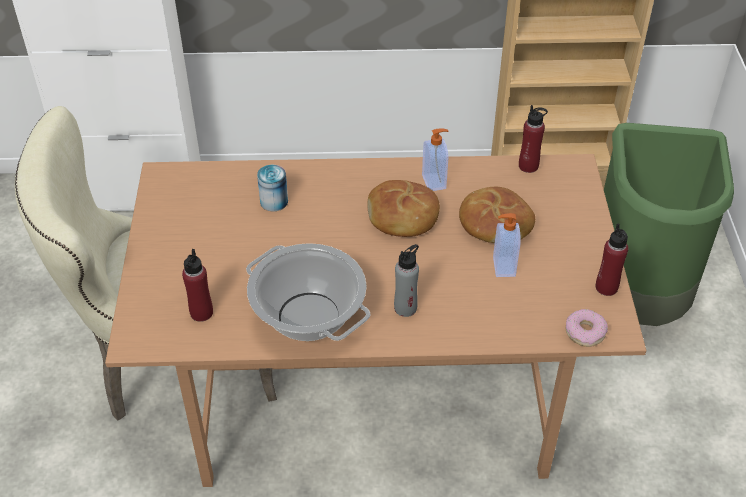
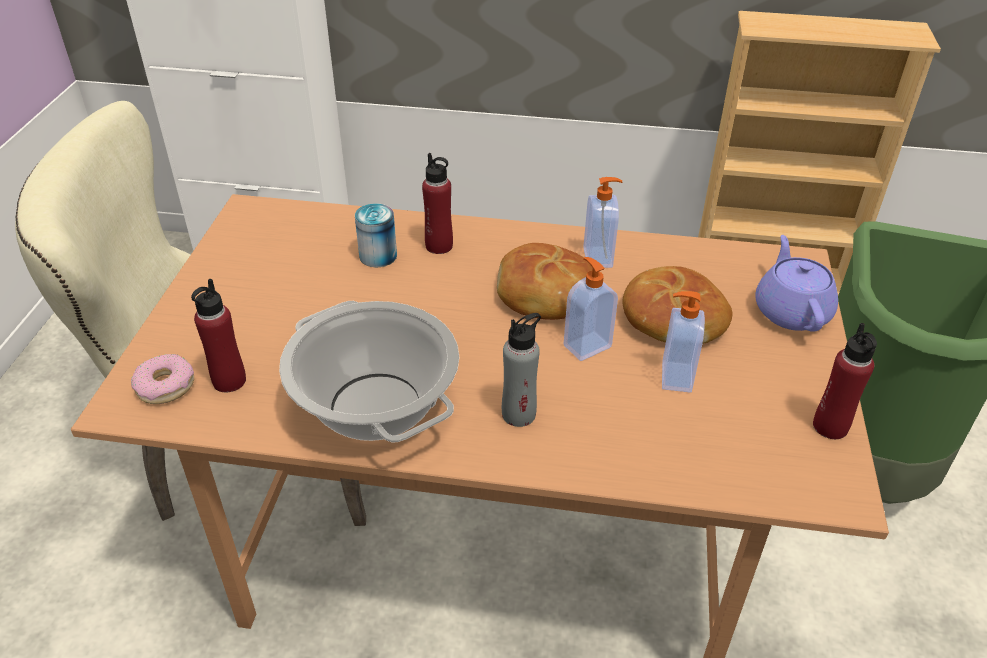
camera: 10 degrees right, 5 degrees down
red bottle [519,105,548,173] -> red bottle moved to [422,153,453,254]
donut [566,309,608,347] -> donut moved to [131,354,194,404]
none -> soap dispenser [564,257,618,361]
none -> purple teapot [755,235,838,332]

